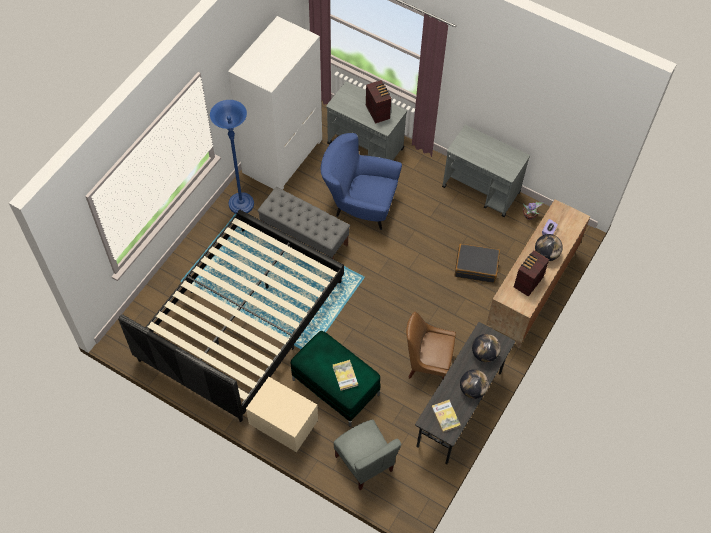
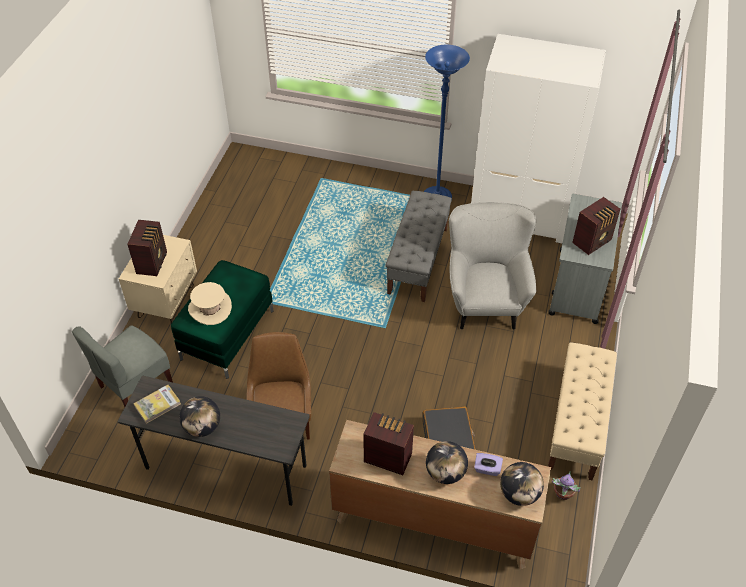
camera: 75 degrees right, 10 degrees down
black bed [118,210,344,422] -> none
blue armchair [321,133,402,230] -> grey armchair [449,202,536,330]
book [333,360,358,391] -> beige hat [188,282,232,325]
grey cart [442,125,530,217] -> beige bench [548,342,617,480]
globe [472,334,501,362] -> globe moved to [500,462,544,506]
none -> radio [127,220,167,276]

